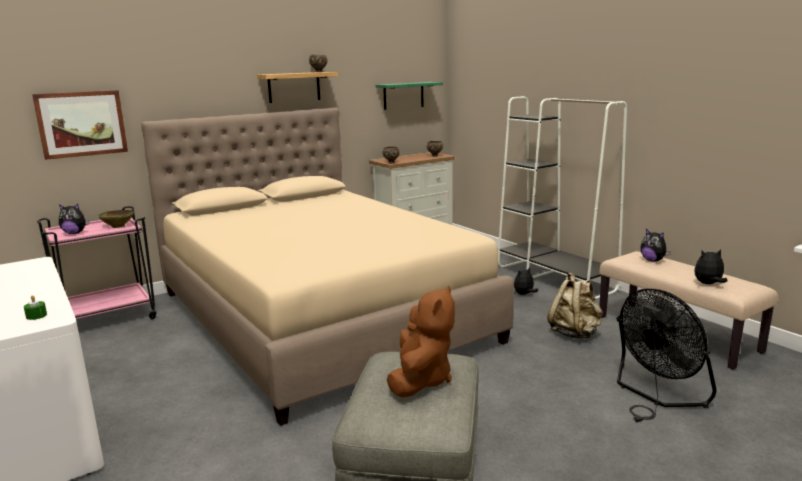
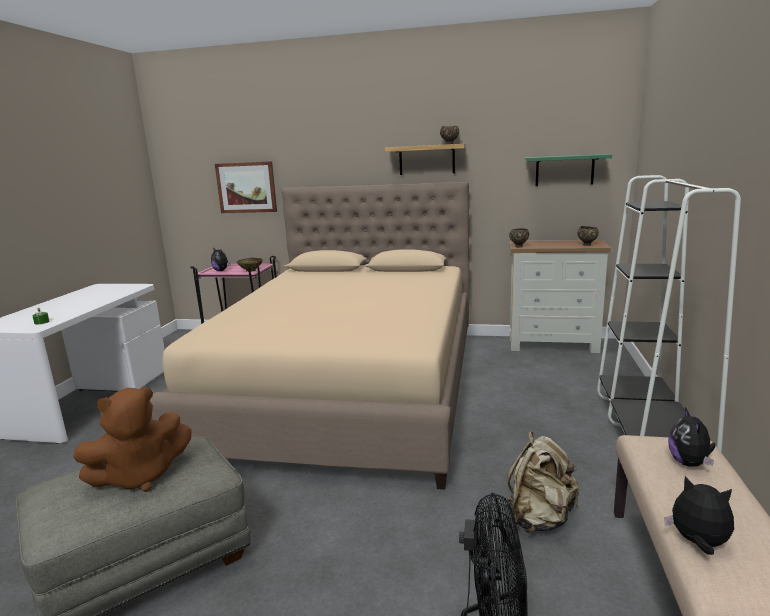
camera: 45 degrees right, 0 degrees up
plush toy [514,267,538,295] -> none

